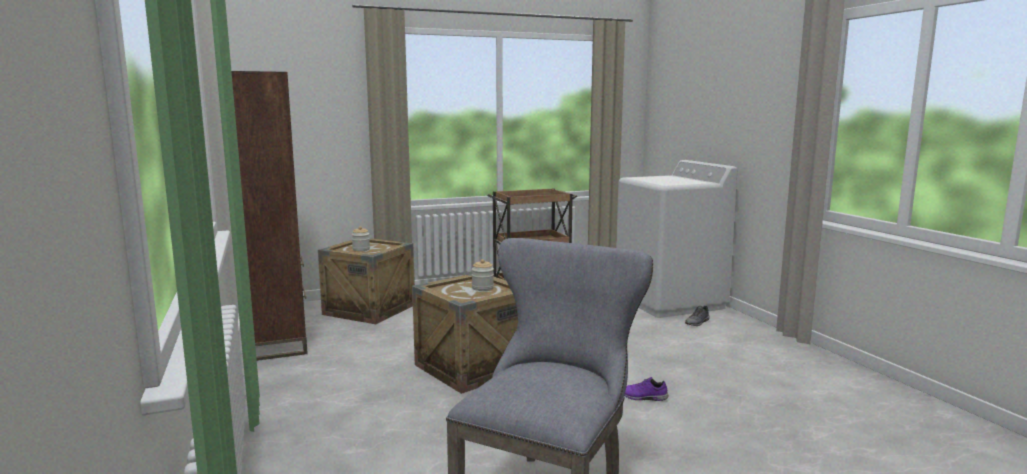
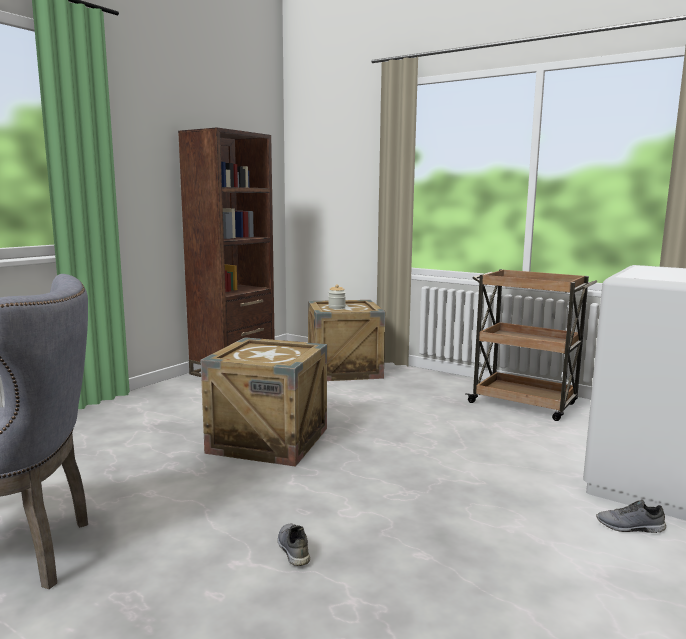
camera: 55 degrees right, 0 degrees up
jar [472,259,494,291] -> none
purple shoe [624,377,669,401] -> grey shoe [278,524,310,566]

